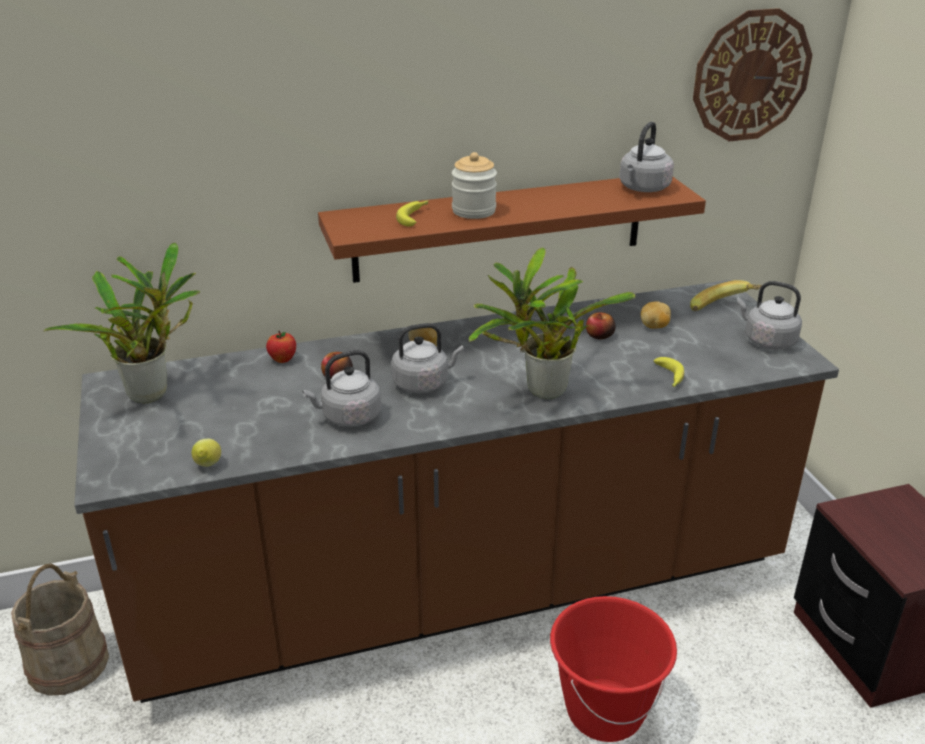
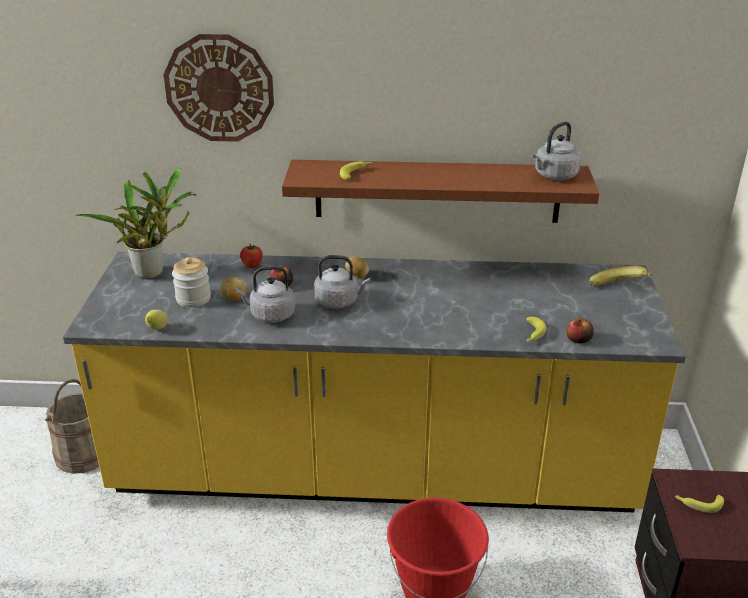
camera: 20 degrees right, 0 degrees up
brown counter [74,280,839,703] -> yellow counter [63,252,686,512]
jar [452,152,497,219] -> jar moved to [172,257,211,307]
potted plant [469,247,636,399] -> none
apple [586,312,616,340] -> apple moved to [566,319,594,343]
potato [641,301,671,329] -> potato moved to [220,277,247,301]
wall clock [693,8,812,141] -> wall clock moved to [163,34,274,142]
grey kettle [737,281,802,350] -> none
none -> banana [675,495,724,513]

